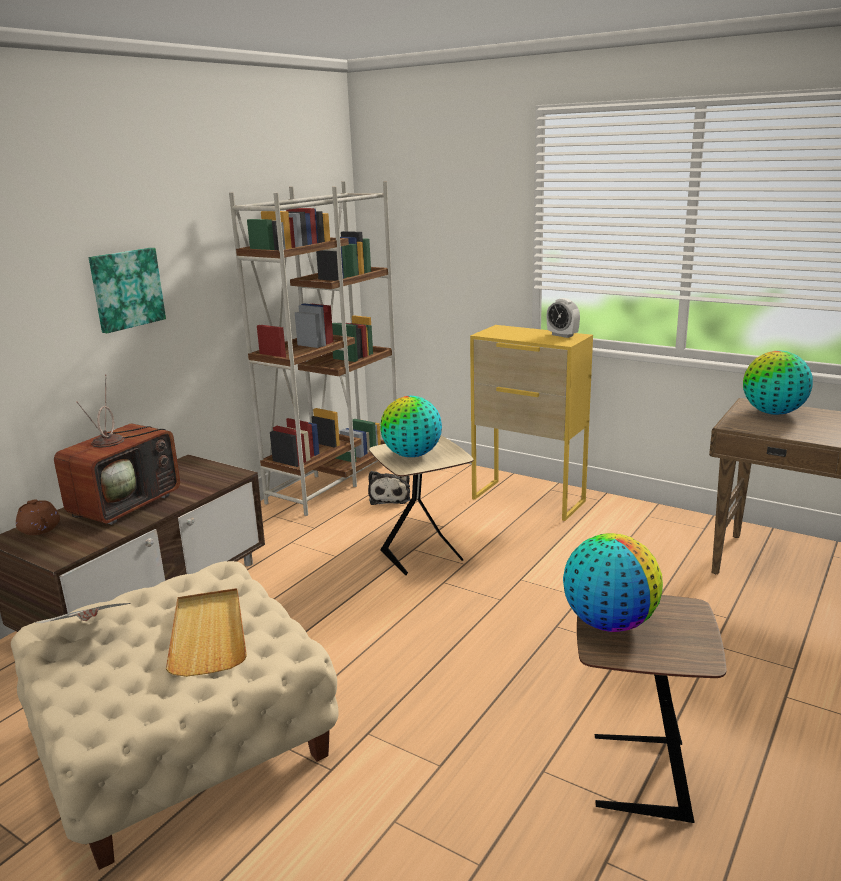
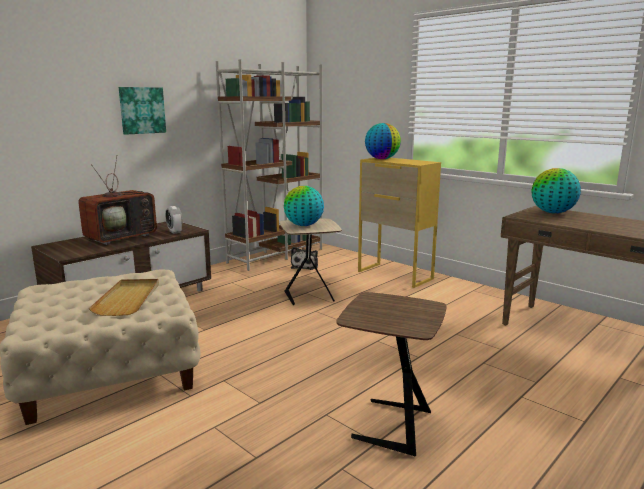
camera: 10 degrees right, 5 degrees down
brown teapot [16,499,60,535] -> none
newspaper [35,603,131,623] -> none
alarm clock [547,298,580,338] -> alarm clock moved to [165,206,183,234]
globe [563,533,663,632] -> globe moved to [365,123,401,159]

